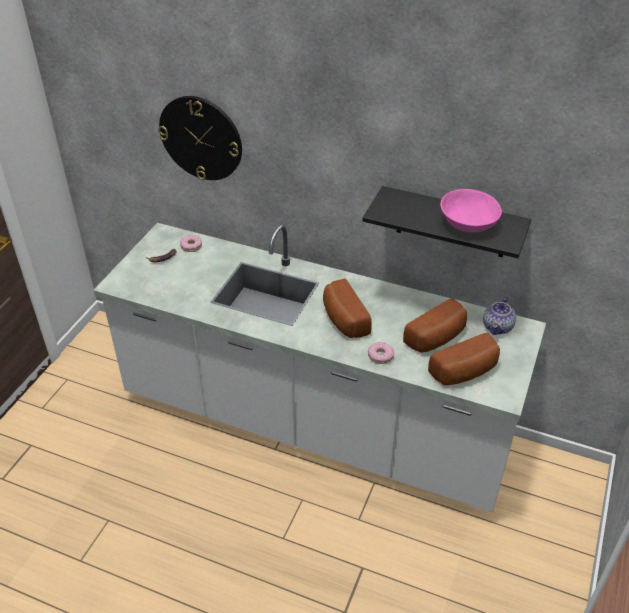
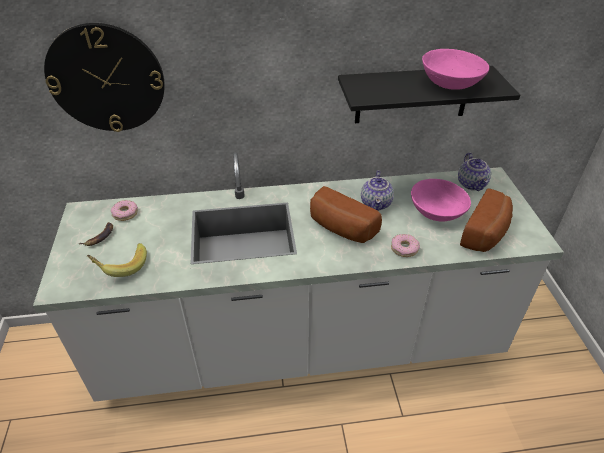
camera: 30 degrees left, 0 degrees up
bread [403,298,467,353] -> pink bowl [411,179,471,221]
none -> banana [87,243,147,277]
none -> teapot [361,170,394,211]

